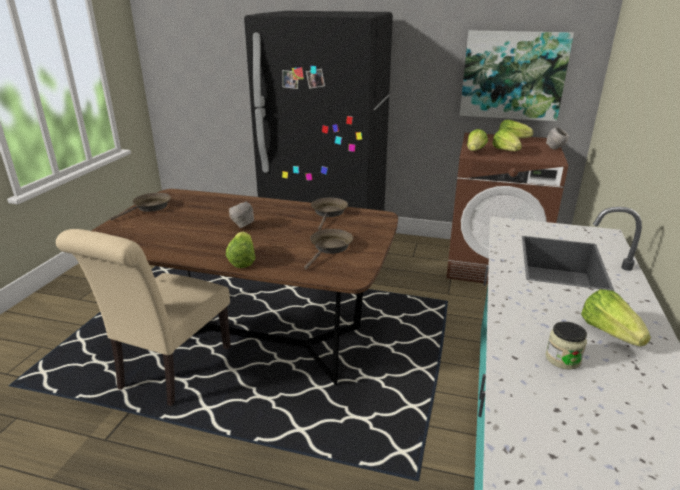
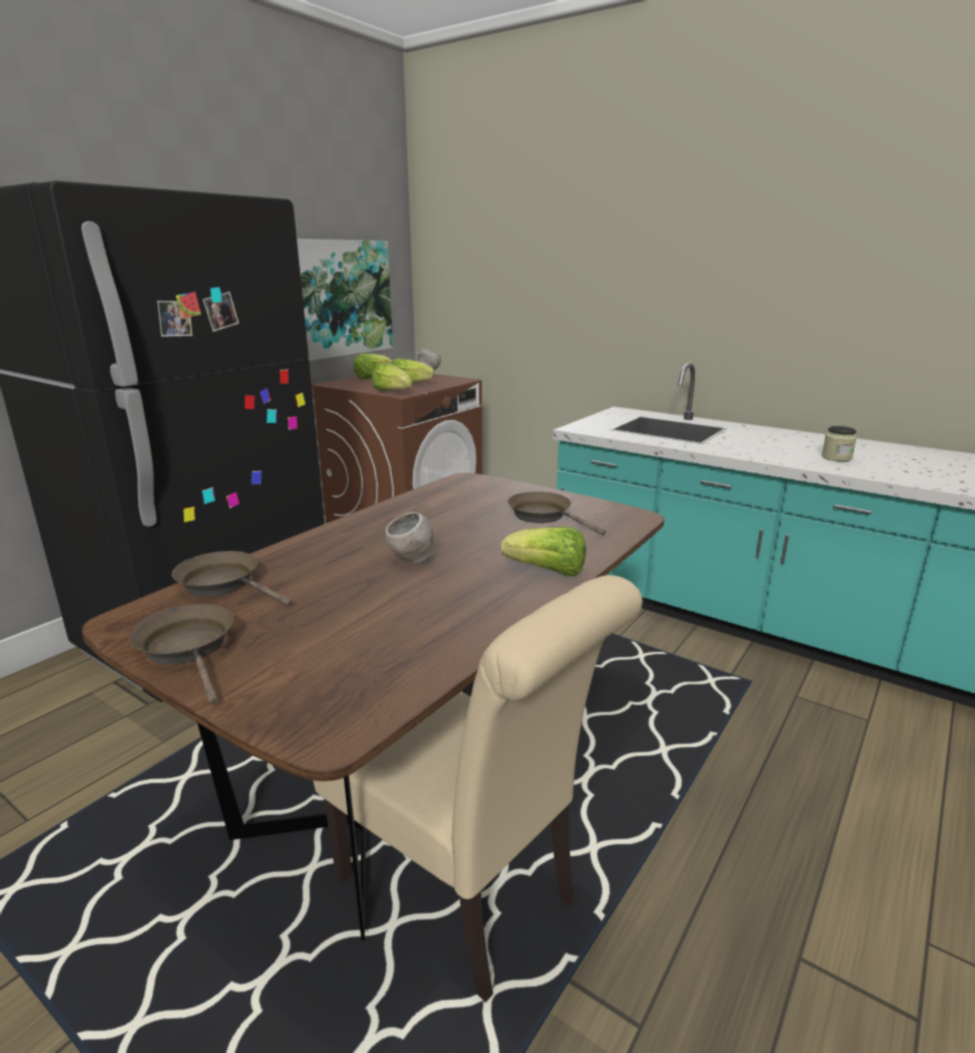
camera: 70 degrees left, 5 degrees down
brown frying pan [311,197,348,230] -> brown frying pan moved to [172,551,293,606]
lettuce [581,289,651,346] -> none

